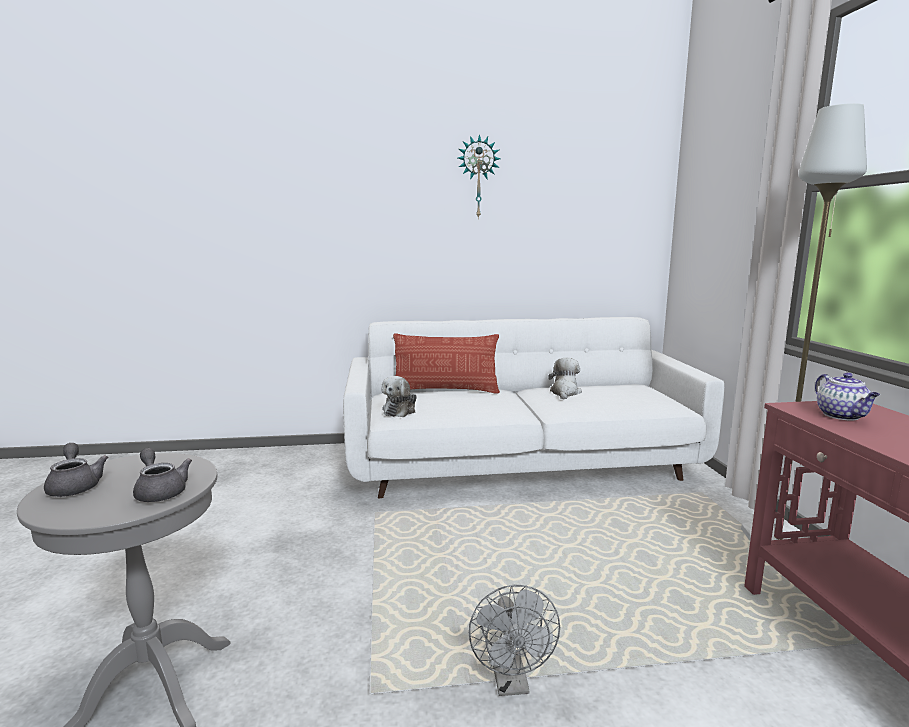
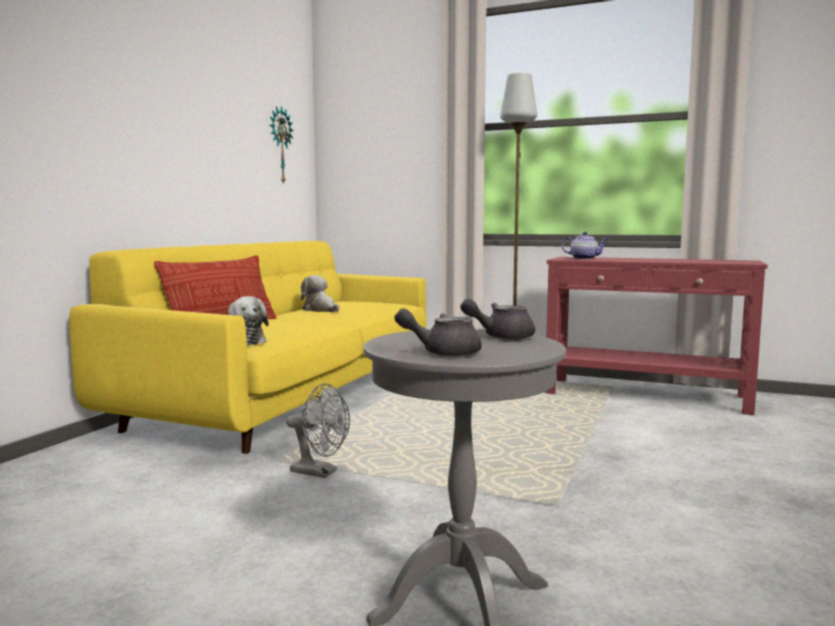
camera: 60 degrees left, 5 degrees down
white sofa [343,317,724,498] -> yellow sofa [69,241,427,454]
wall clock [458,134,501,219] -> wall clock moved to [270,106,294,185]
grey fan [469,584,560,696] -> grey fan moved to [286,384,350,478]

